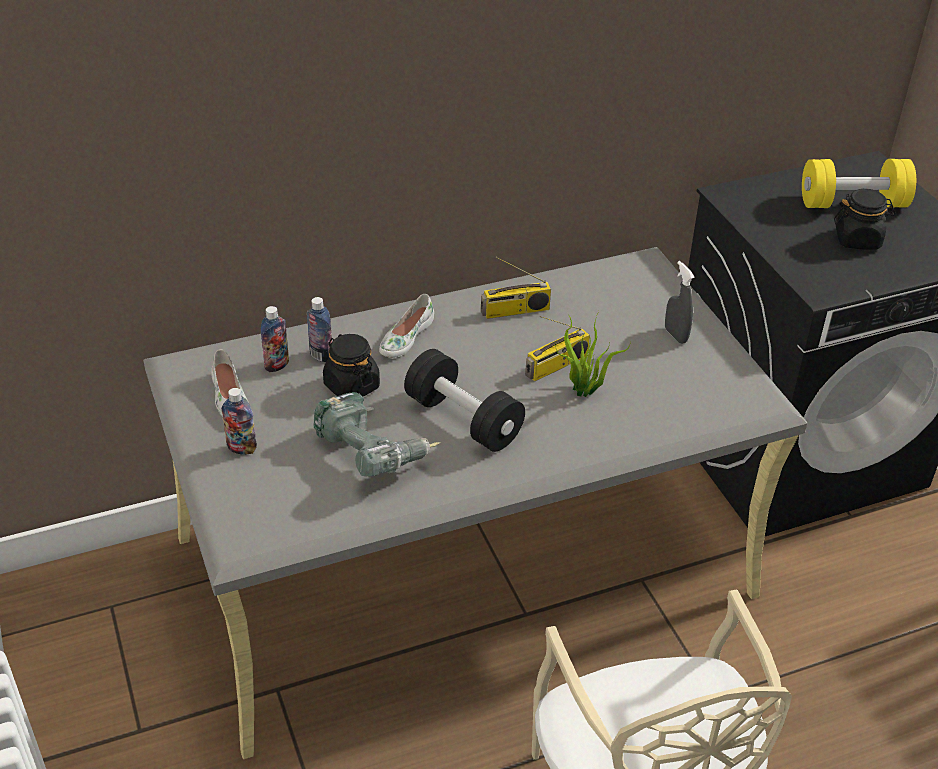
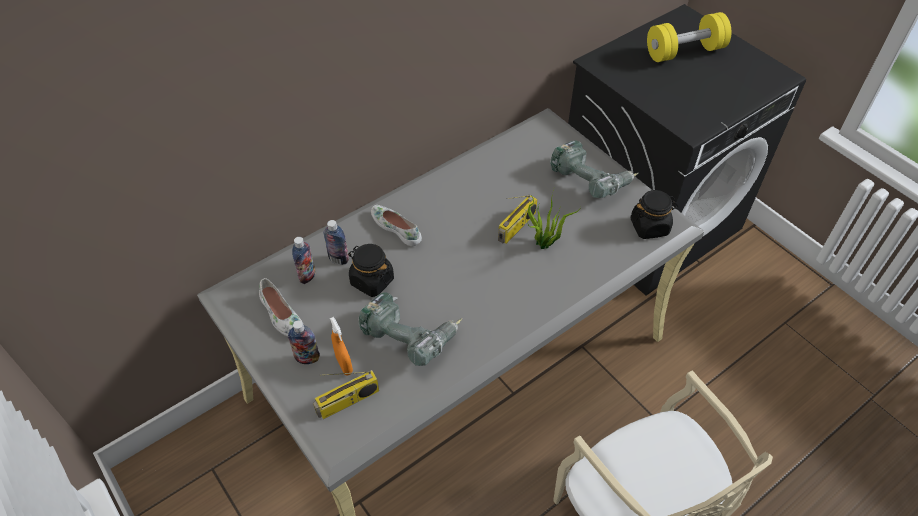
camera: 15 degrees left, 10 degrees up
white shoe [379,294,434,358] -> white shoe turned 120 degrees clockwise [371,205,422,247]
black dumbbell [404,349,525,452] -> none
radio [481,257,551,319] -> radio moved to [313,370,379,419]
grey spray bottle [665,261,695,344] -> power drill [550,140,638,198]
black jar [834,189,895,250] -> black jar moved to [631,190,678,239]
none -> orange spray bottle [330,317,353,376]

